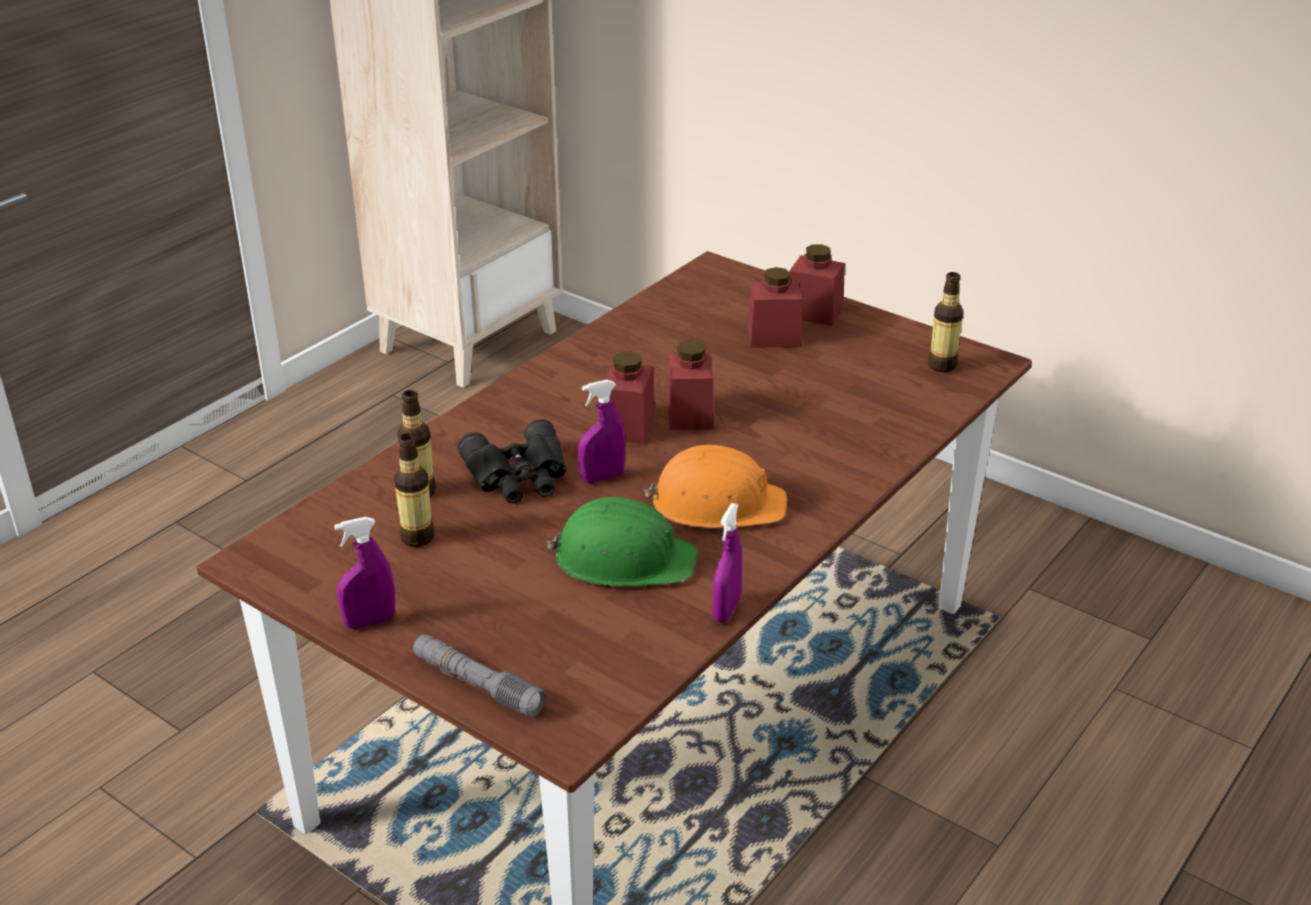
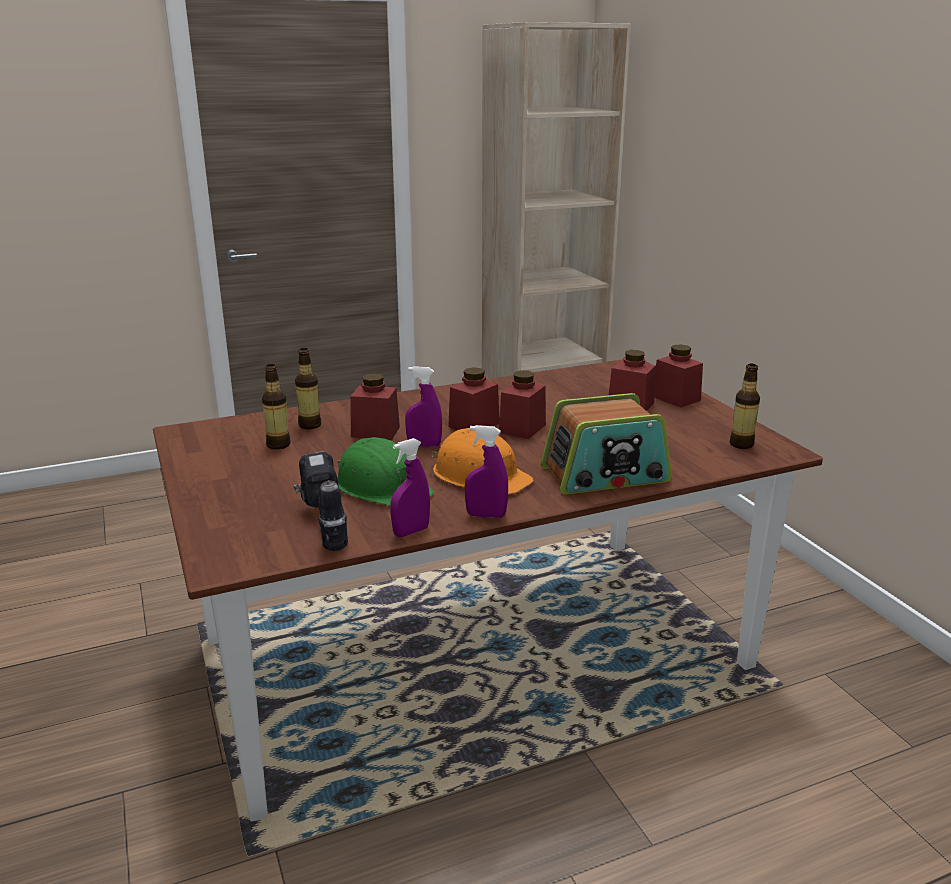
camera: 30 degrees right, 10 degrees down
purple spray bottle [334,517,395,629] -> purple spray bottle moved to [465,425,508,518]
grey flashlight [413,634,546,717] -> none
black binoculars [458,419,567,504] -> red jar [350,373,400,440]
none -> power drill [293,451,348,551]
none -> radio [540,393,672,495]

